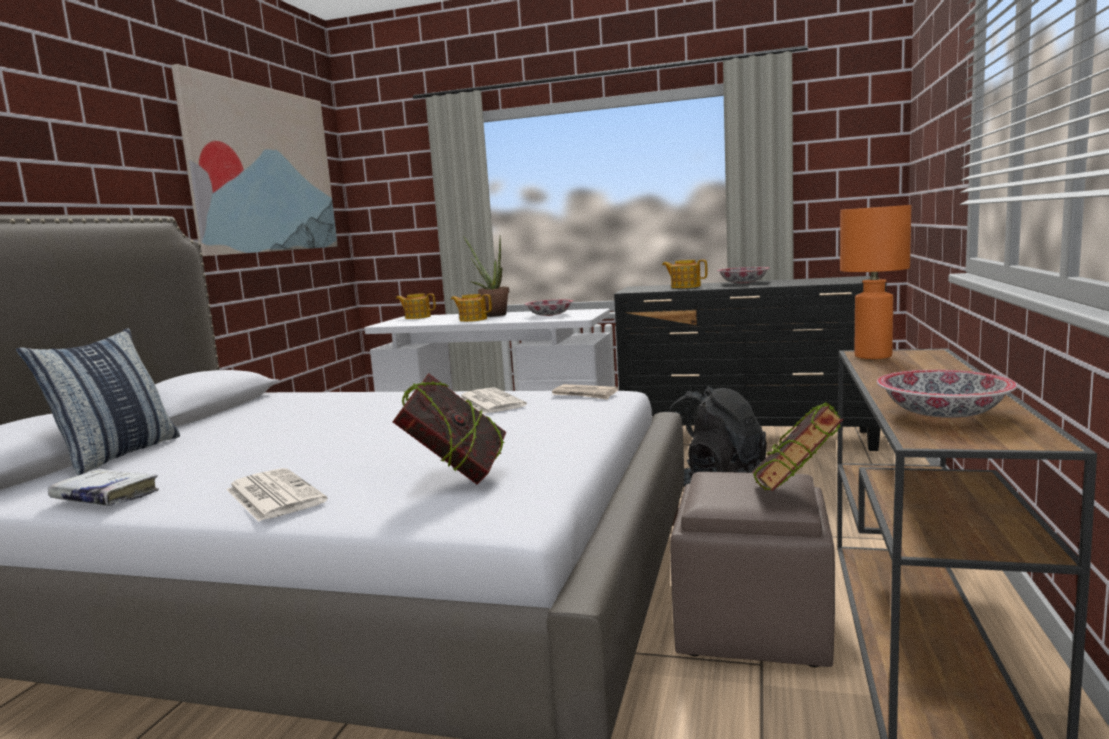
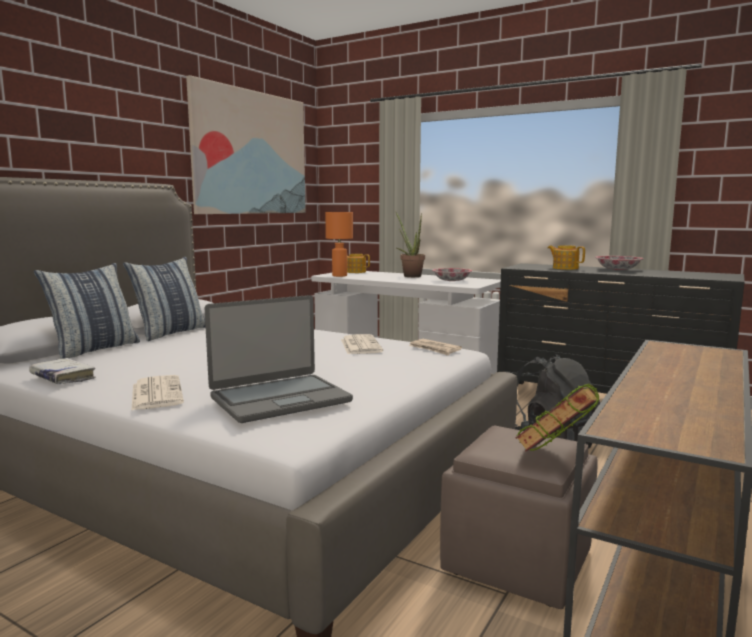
camera: 15 degrees right, 0 degrees up
book [393,373,507,485] -> laptop [205,295,353,423]
teapot [451,294,492,322] -> none
orange table lamp [840,205,911,359] -> orange table lamp moved to [325,212,353,277]
bowl [877,370,1017,418] -> none
none -> pillow [123,257,206,341]

